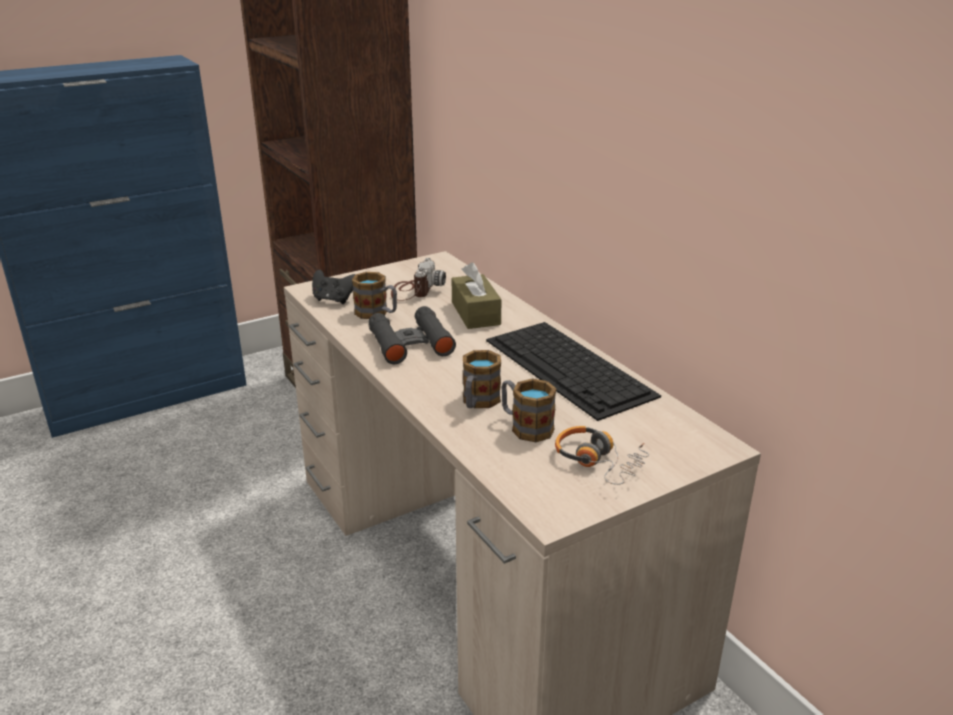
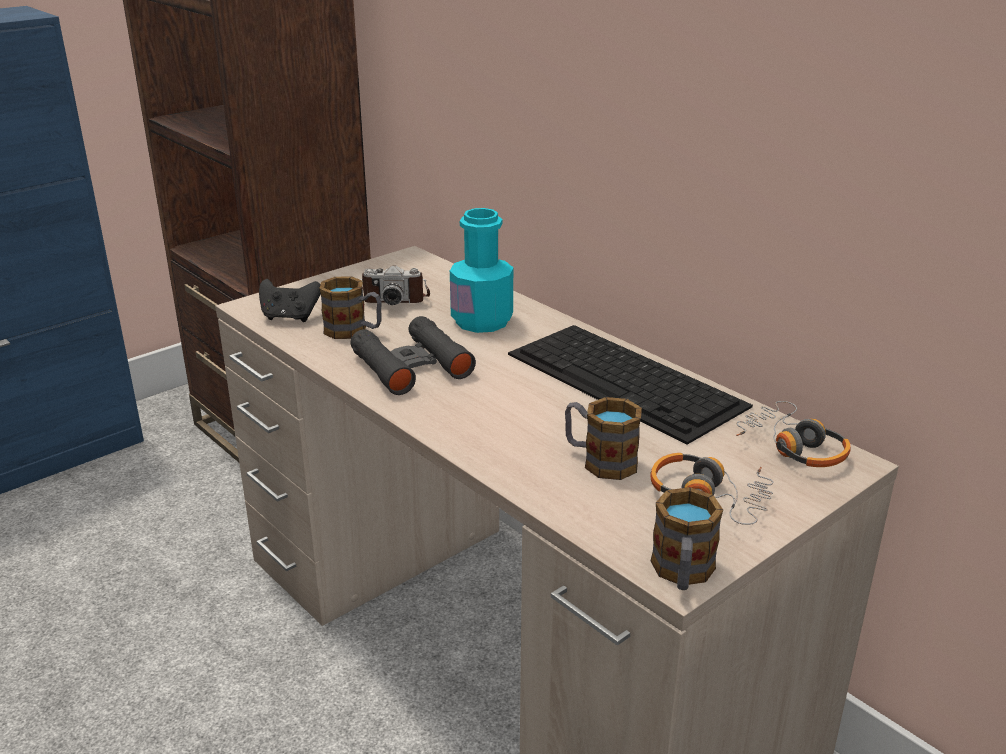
camera: 10 degrees left, 0 degrees up
camera [391,258,446,301] -> camera turned 90 degrees clockwise [359,265,430,305]
brown tissue box [452,262,501,329] -> turquoise bottle [450,208,513,333]
mug [463,350,501,408] -> mug moved to [651,487,723,590]
none -> headphones [736,401,851,467]

